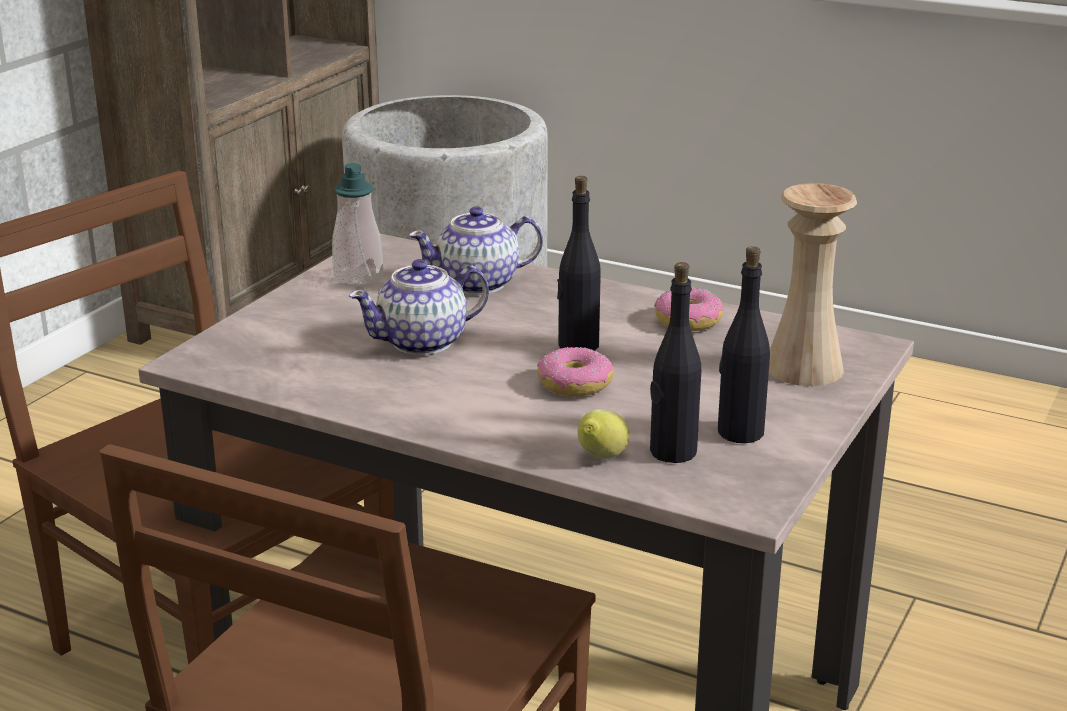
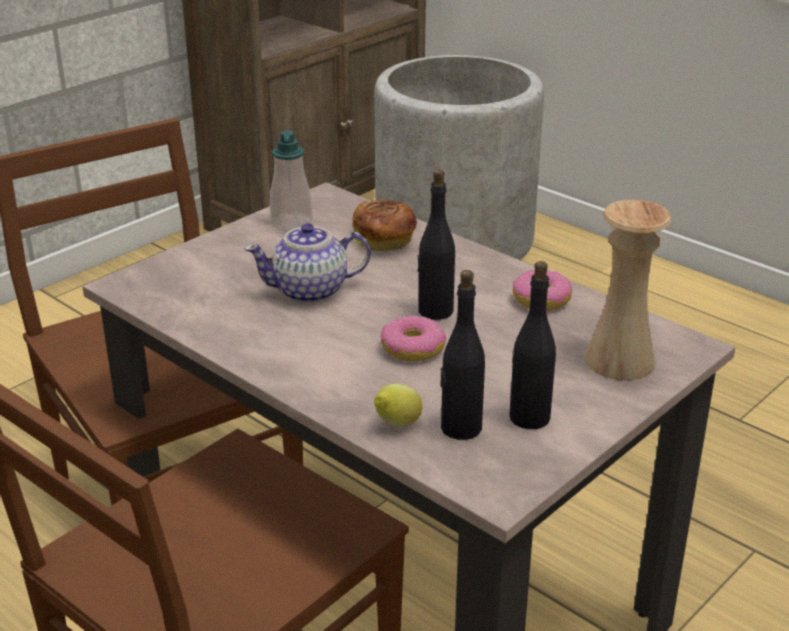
camera: 15 degrees right, 5 degrees up
teapot [408,206,543,295] -> bread [352,200,417,252]

